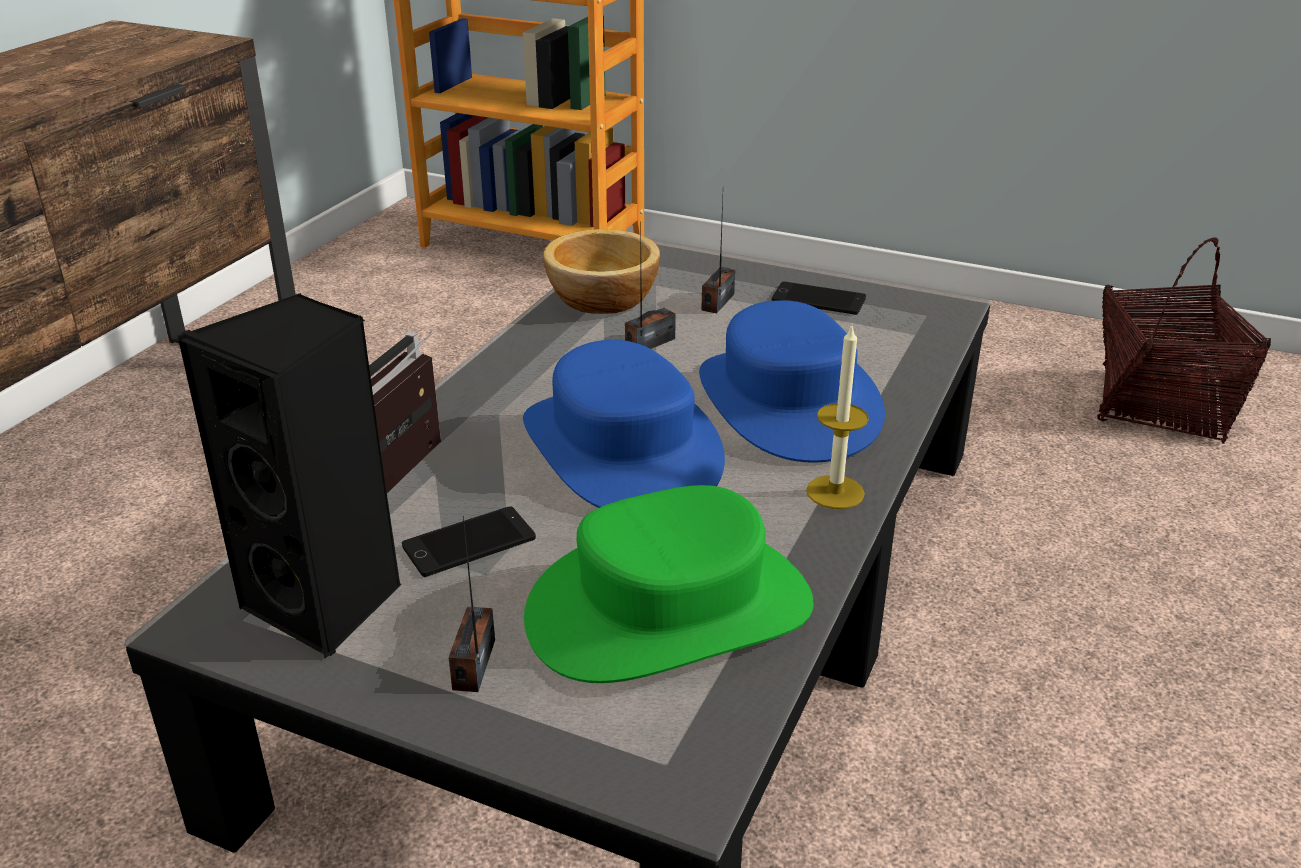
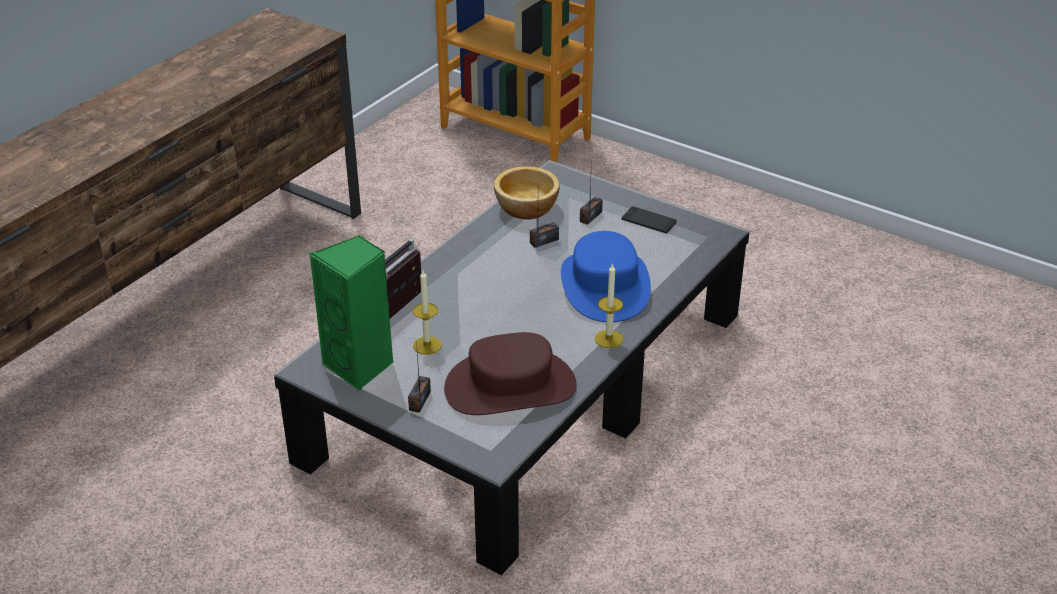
camera: 10 degrees right, 5 degrees up
black speaker [177,293,402,658] -> green speaker [309,235,393,391]
phone [402,506,536,577] -> candle [413,270,442,355]
blue hat [523,340,725,508] -> none
green hat [524,485,814,683] -> brown hat [444,332,577,415]
basket [1097,237,1271,444] -> none

